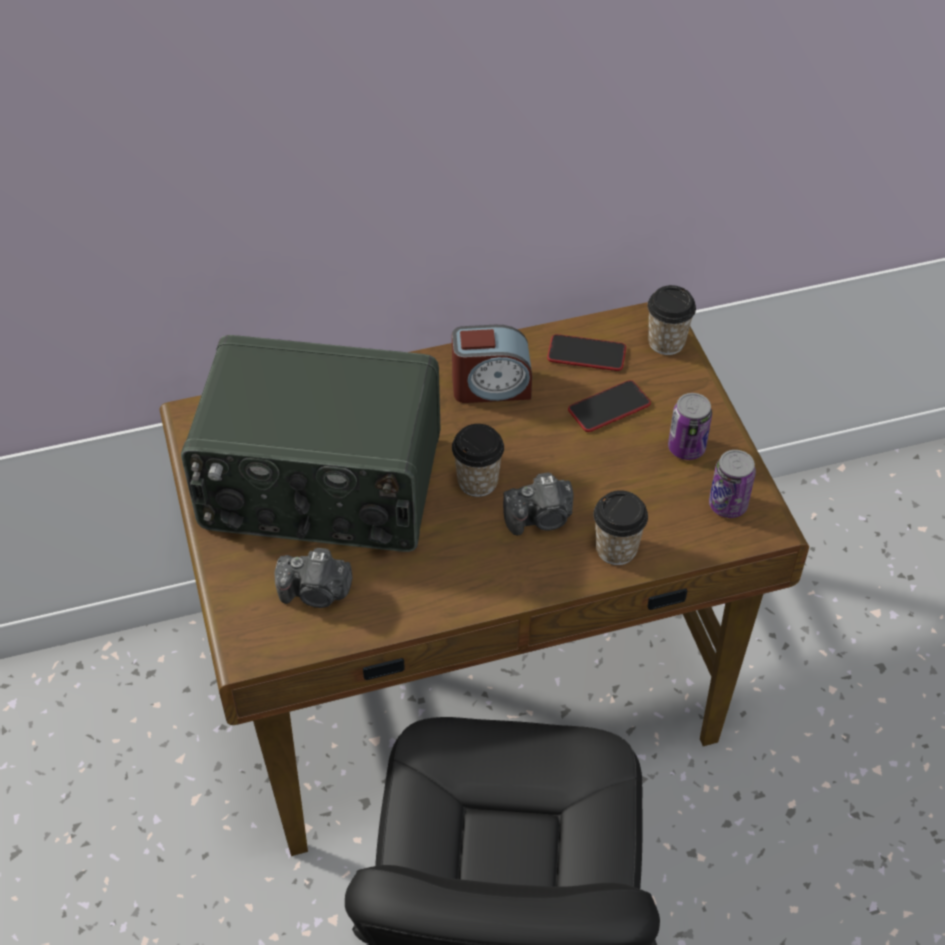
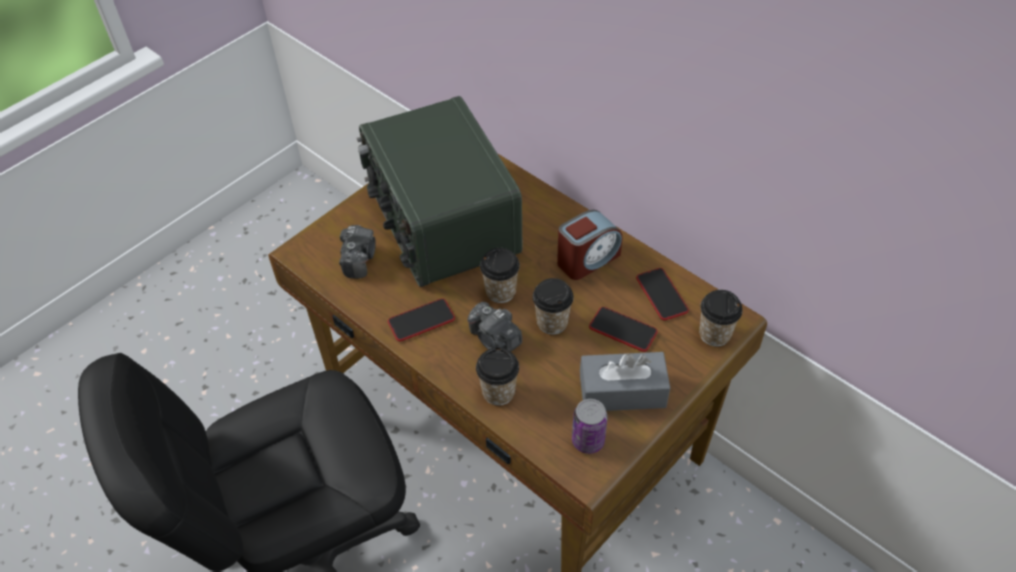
camera: 60 degrees right, 0 degrees up
camera [275,548,352,608] -> camera turned 150 degrees counterclockwise [339,225,376,279]
alarm clock [452,325,532,403] -> alarm clock turned 90 degrees counterclockwise [557,210,622,280]
can [668,393,712,460] -> grey tissue box [580,352,670,411]
none -> phone [388,298,455,341]
none -> cup [533,278,574,335]

